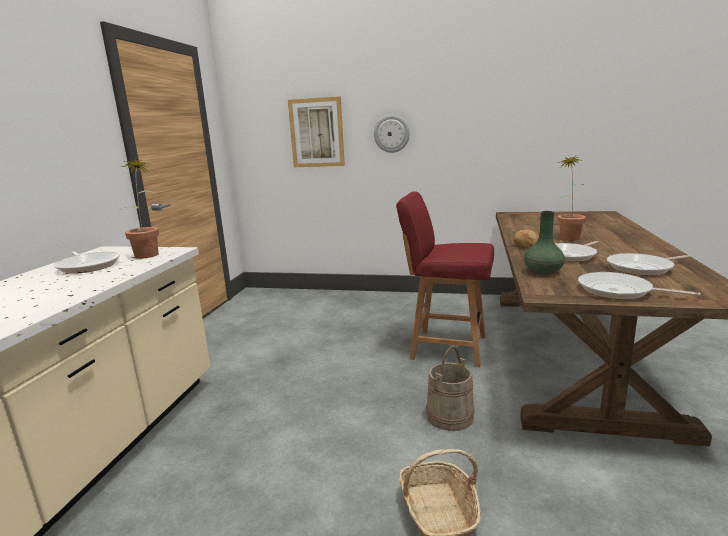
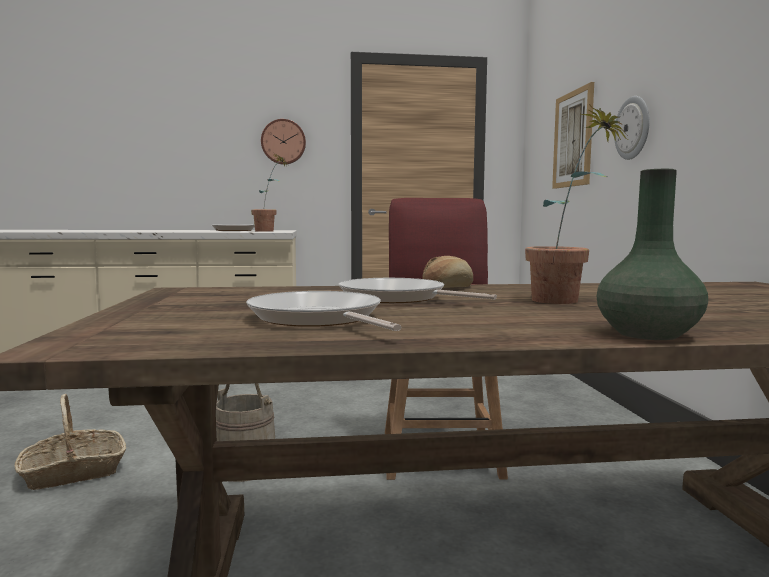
camera: 70 degrees right, 10 degrees down
green vase [524,211,565,275] -> green vase moved to [596,169,708,340]
frying pan [578,272,700,299] -> none
none -> wall clock [261,119,306,165]

